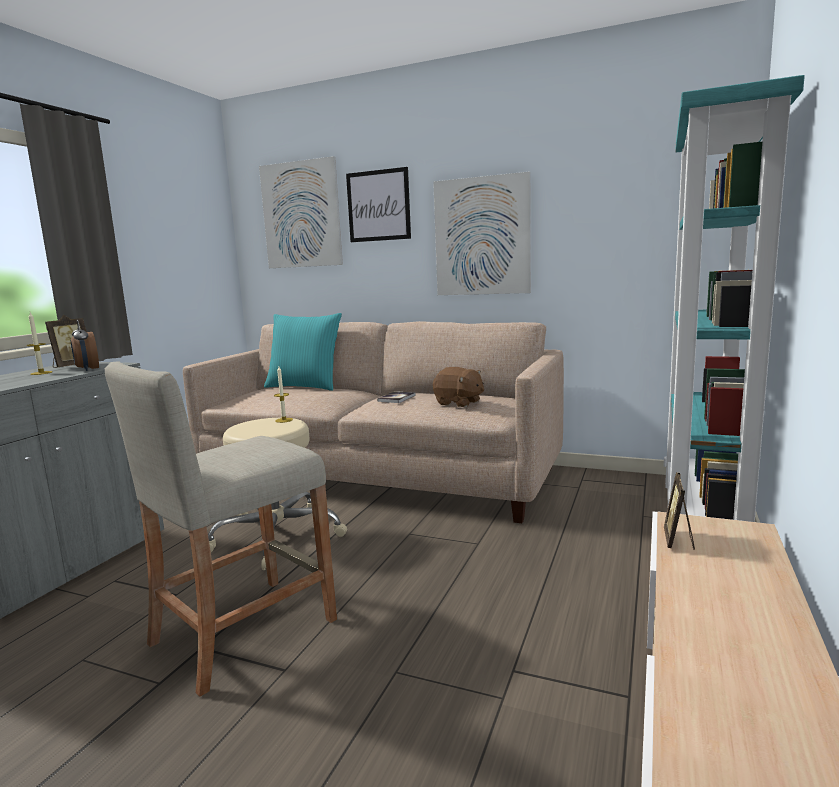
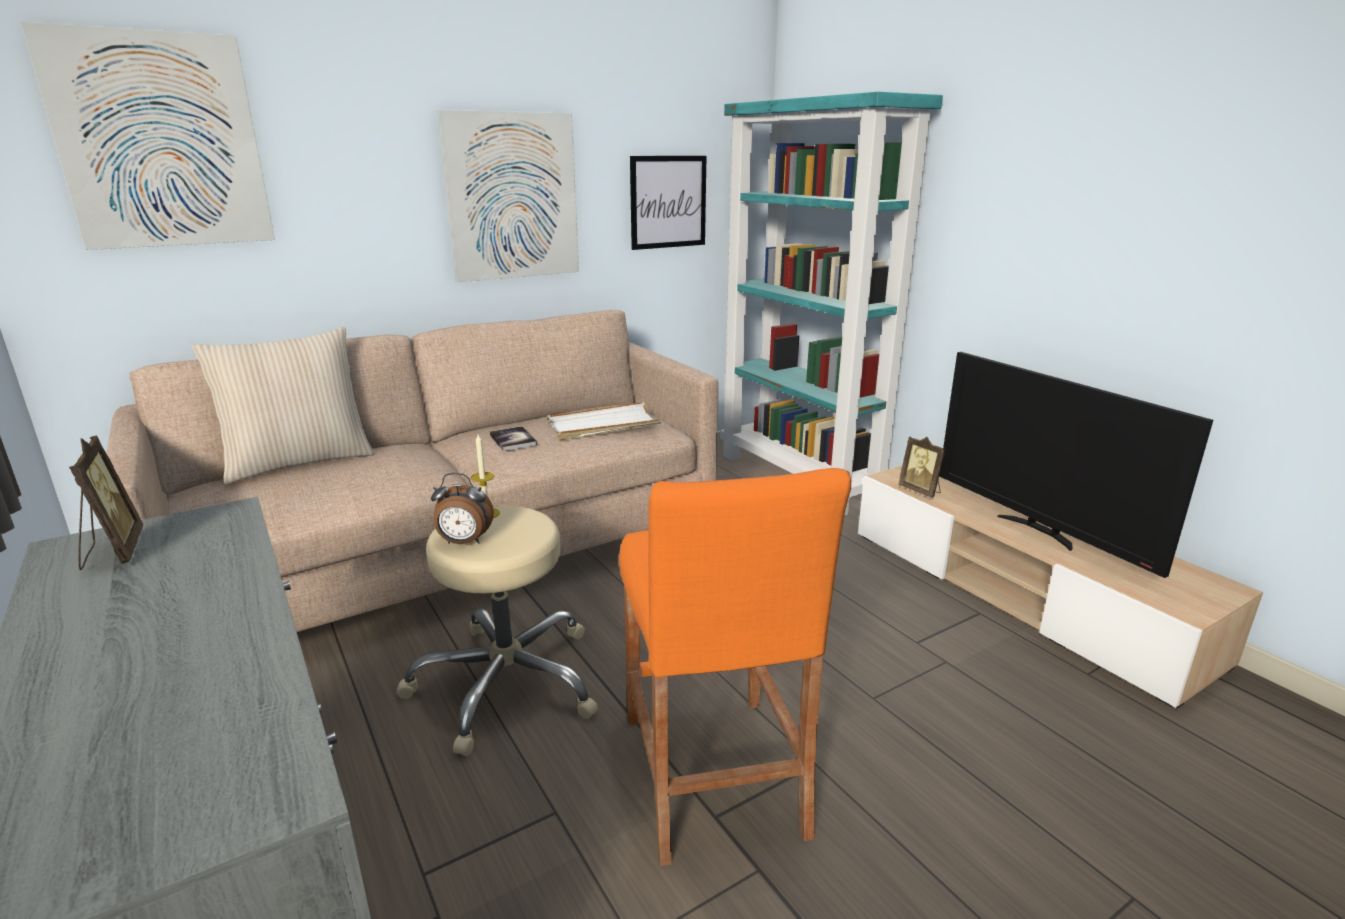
camera: 55 degrees left, 10 degrees up
candle [26,312,52,375] -> none
alarm clock [71,320,99,371] -> alarm clock moved to [431,473,494,544]
beige stool [105,361,337,697] -> orange stool [619,468,851,866]
turquoise pillow [264,313,342,391] -> beige pillow [192,327,375,484]
picture [346,167,411,242] -> picture moved to [630,156,706,250]
brown plush toy [433,367,484,407] -> white tray [547,402,662,440]
none -> television [939,352,1213,578]

